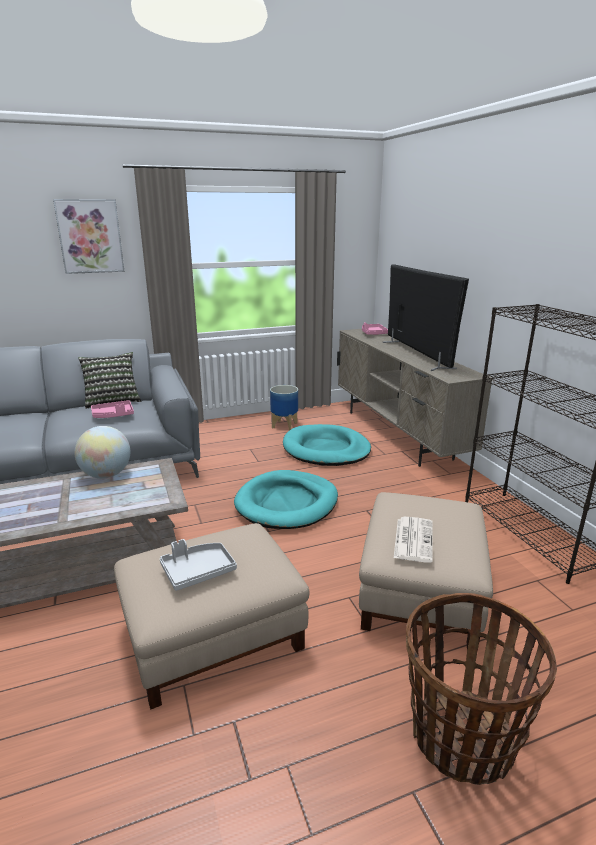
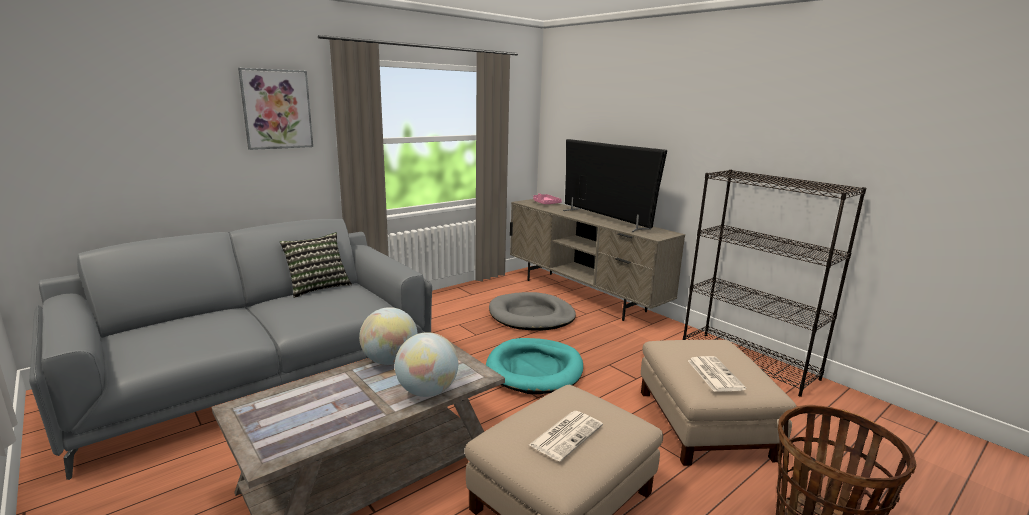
camera: 20 degrees left, 5 degrees down
pink tray [91,400,134,418] -> none
grey tray [160,539,237,591] -> newspaper [529,411,603,461]
planter [270,385,298,430] -> none
turquoise dog bed [283,424,371,466] -> grey dog bed [489,292,576,331]
none -> globe [395,332,458,397]

